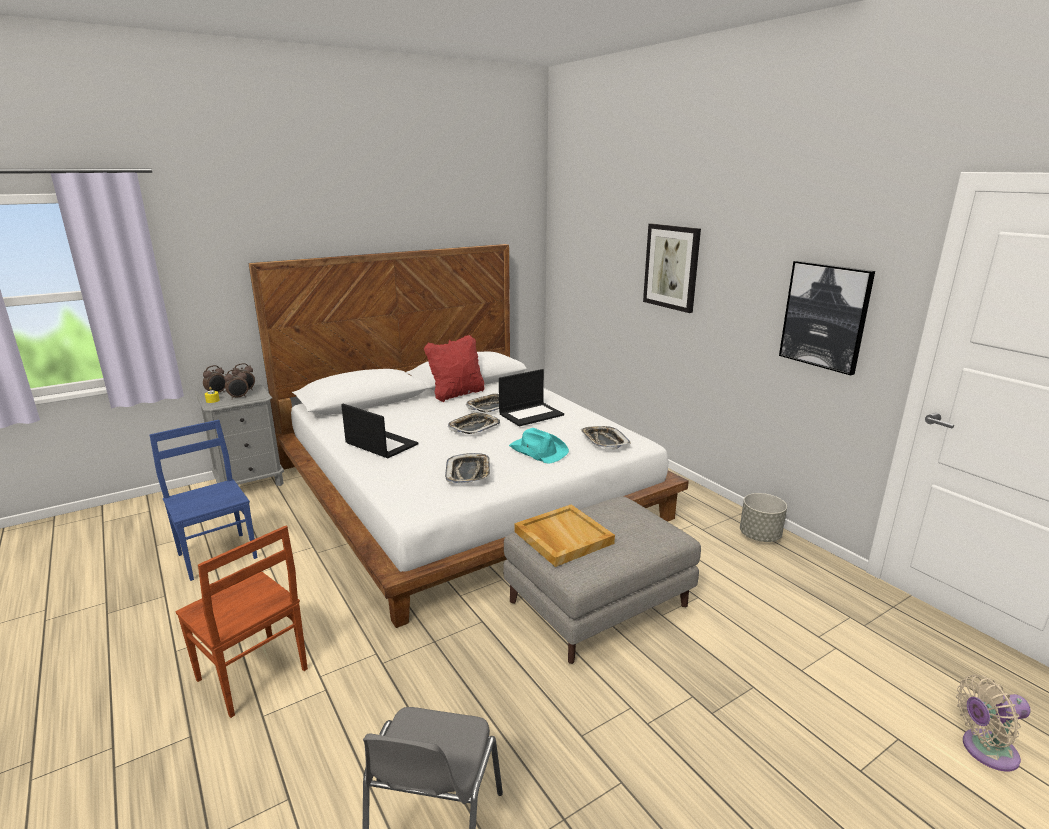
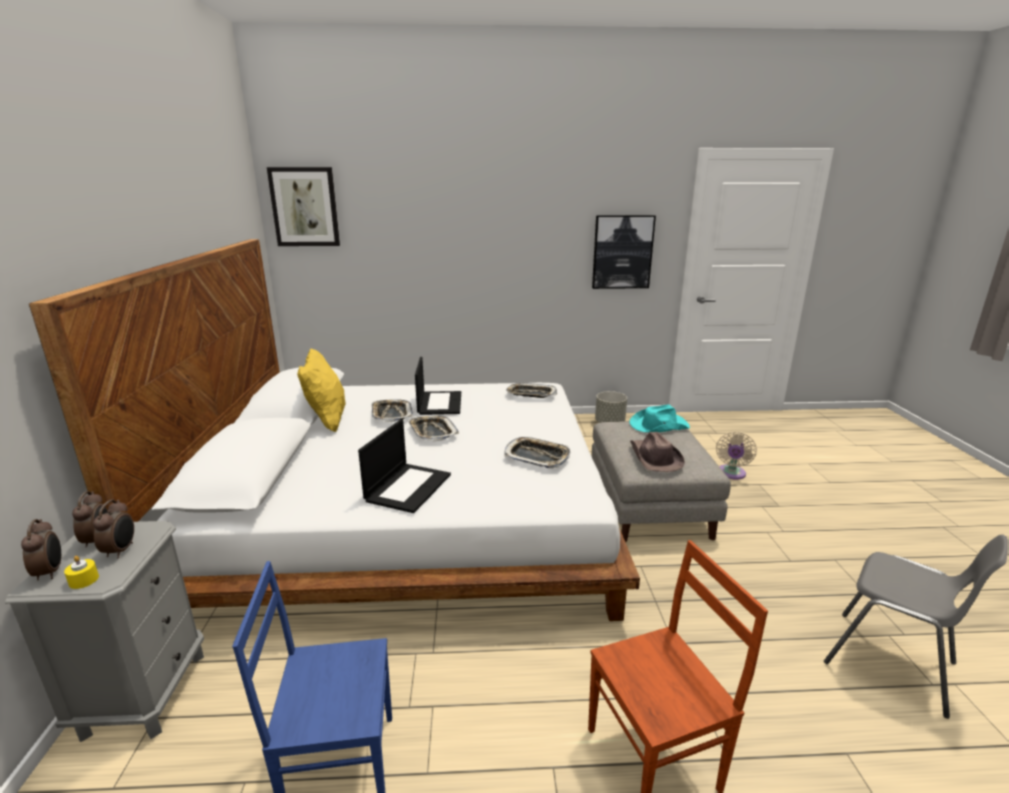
camera: 60 degrees left, 0 degrees up
laptop [341,404,418,458] -> laptop turned 135 degrees clockwise [358,419,451,513]
red pillow [424,335,484,402] -> yellow pillow [297,348,346,432]
turquoise hat [509,428,569,464] -> turquoise hat moved to [629,404,690,433]
beige tray [515,504,615,567] -> brown hat [630,432,685,472]
picture [643,224,701,313] -> picture moved to [267,167,340,246]
beige fan [956,675,1031,771] -> beige fan moved to [716,432,757,480]

